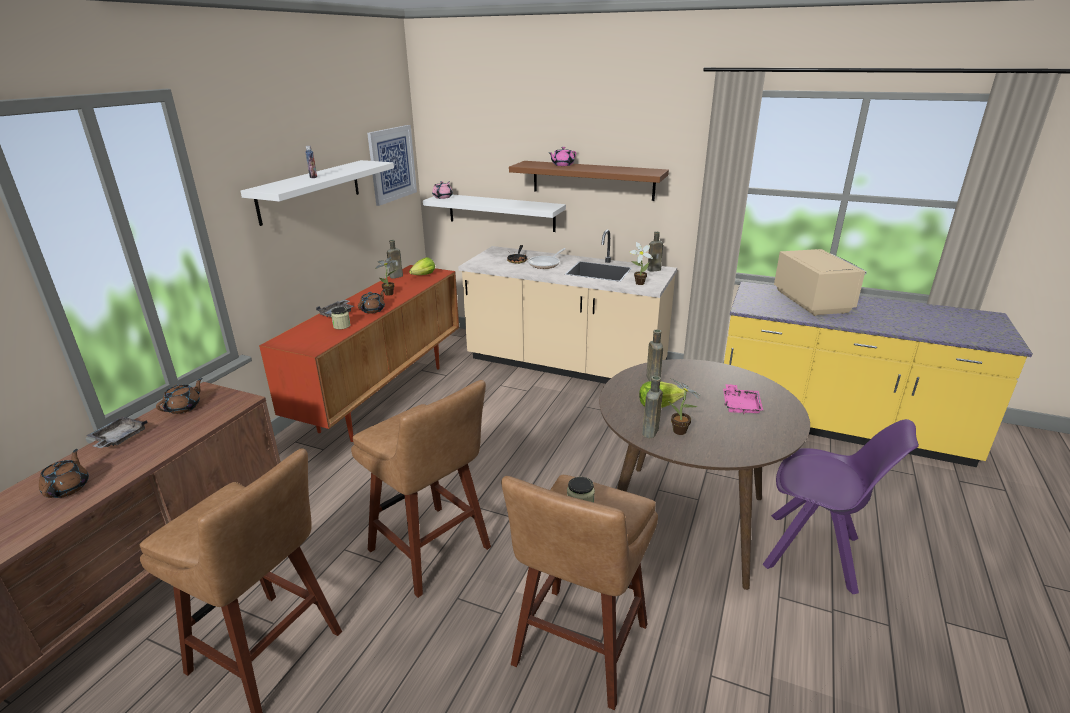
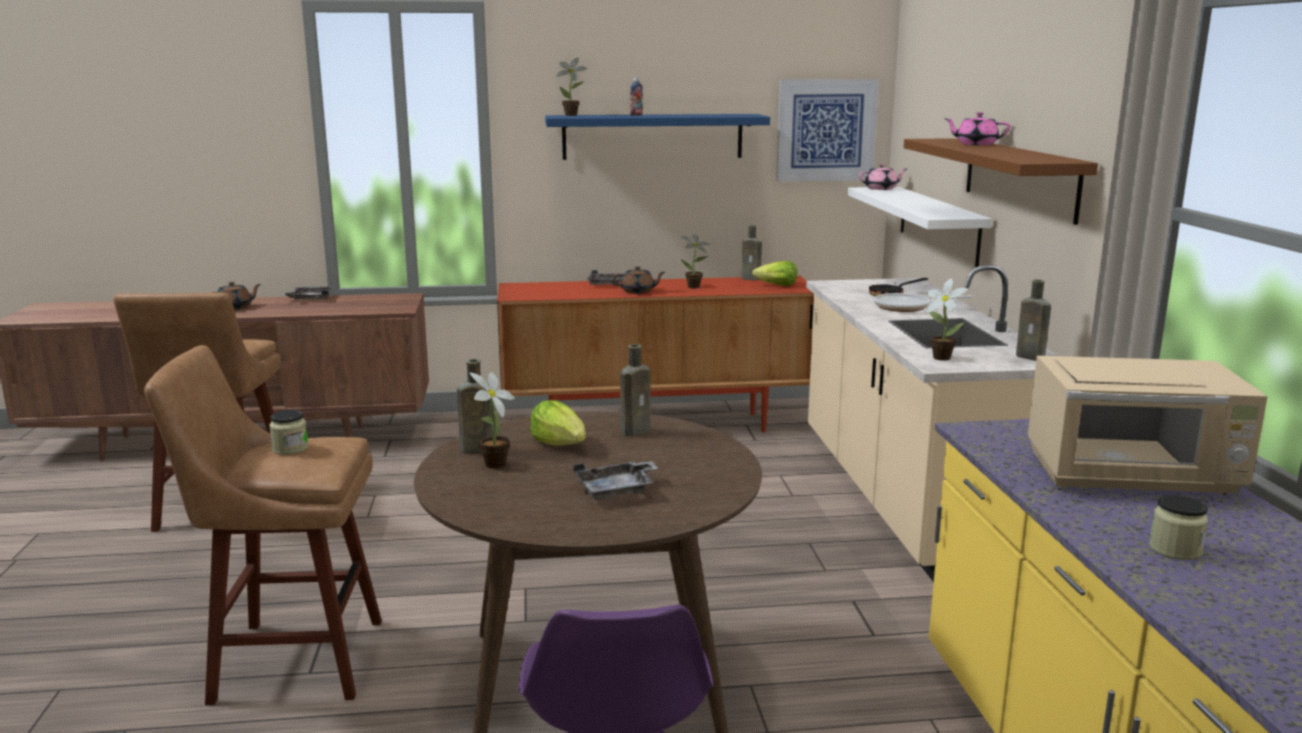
camera: 60 degrees right, 10 degrees down
brown teapot [156,378,203,414] -> none
white shelf [241,160,394,226] -> blue shelf [545,114,770,160]
jar [331,307,351,329] -> jar moved to [1149,495,1208,560]
brown stool [351,380,491,598] -> none
pink tray [723,384,764,414] -> grey tray [574,461,658,500]
beige microwave [774,249,867,316] -> beige microwave turned 45 degrees clockwise [1028,356,1267,495]
none -> potted plant [556,58,588,116]

